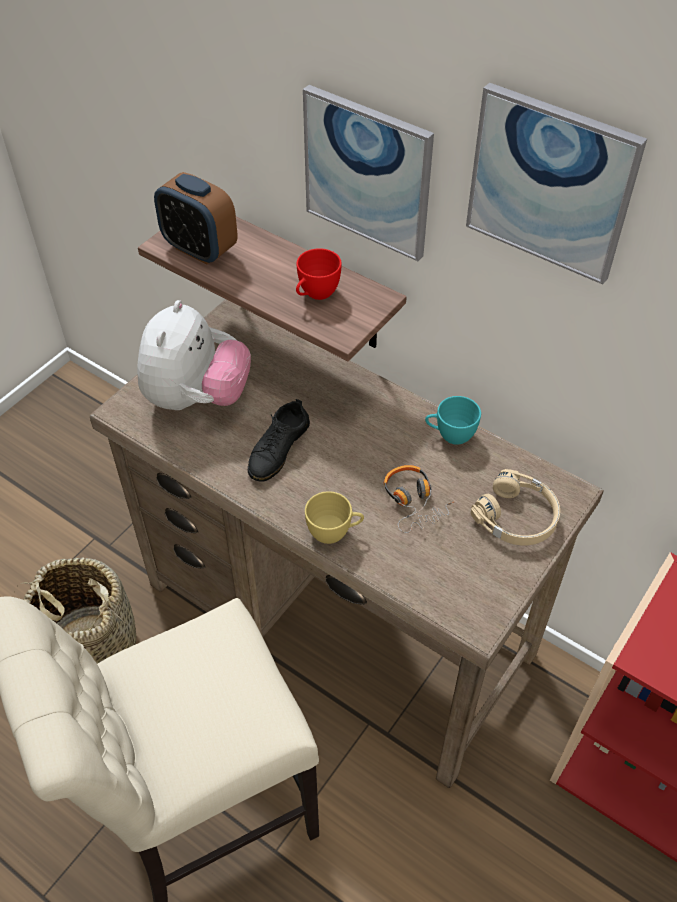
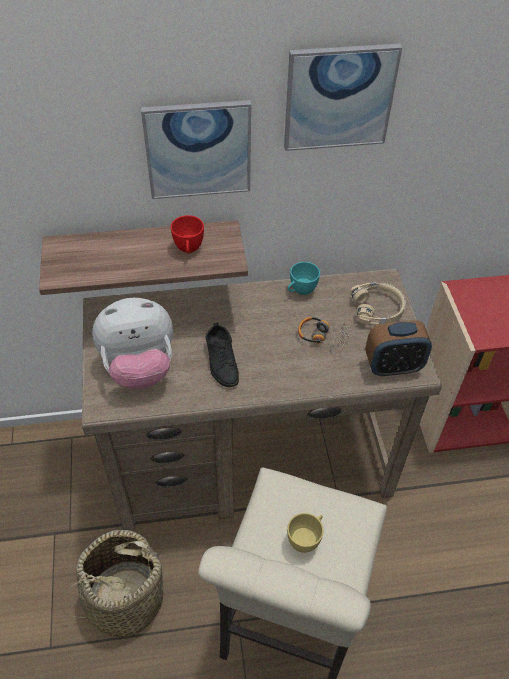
camera: 45 degrees left, 0 degrees up
plush toy [137,300,251,410] -> plush toy turned 105 degrees clockwise [92,298,173,389]
alarm clock [154,172,238,264] -> alarm clock moved to [365,320,432,377]
yellow cup [305,491,364,544] -> yellow cup moved to [287,513,323,553]

